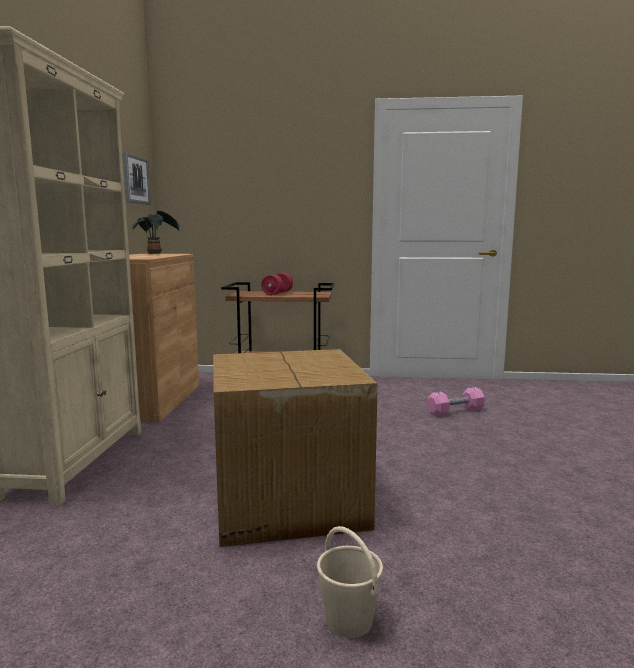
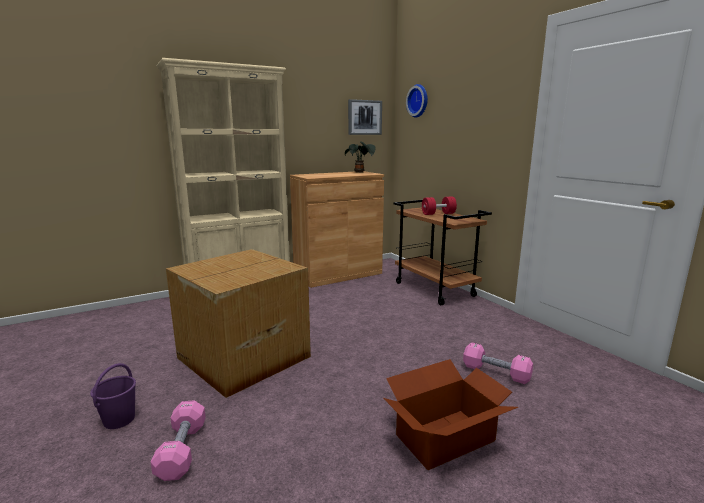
camera: 55 degrees right, 5 degrees up
beige bucket [317,526,383,638] -> purple bucket [90,363,136,429]
none -> pink dumbbell [151,400,206,481]
none -> cardboard box [383,359,518,470]
none -> wall clock [406,84,428,118]

